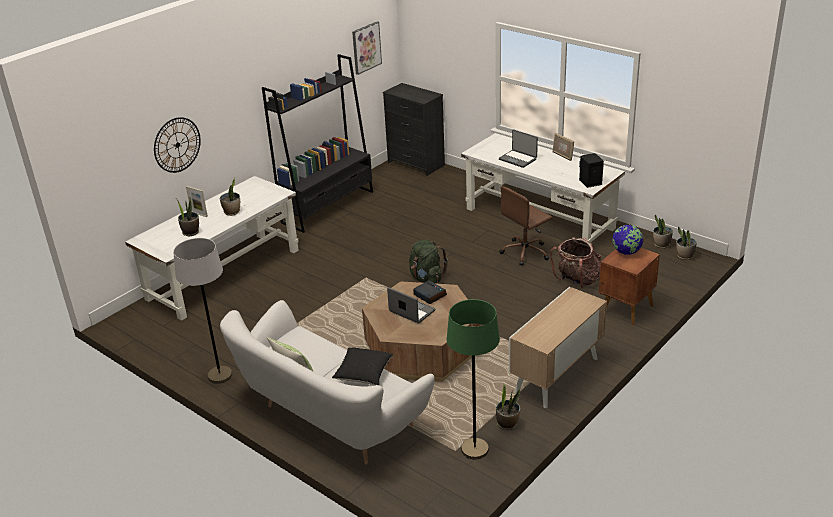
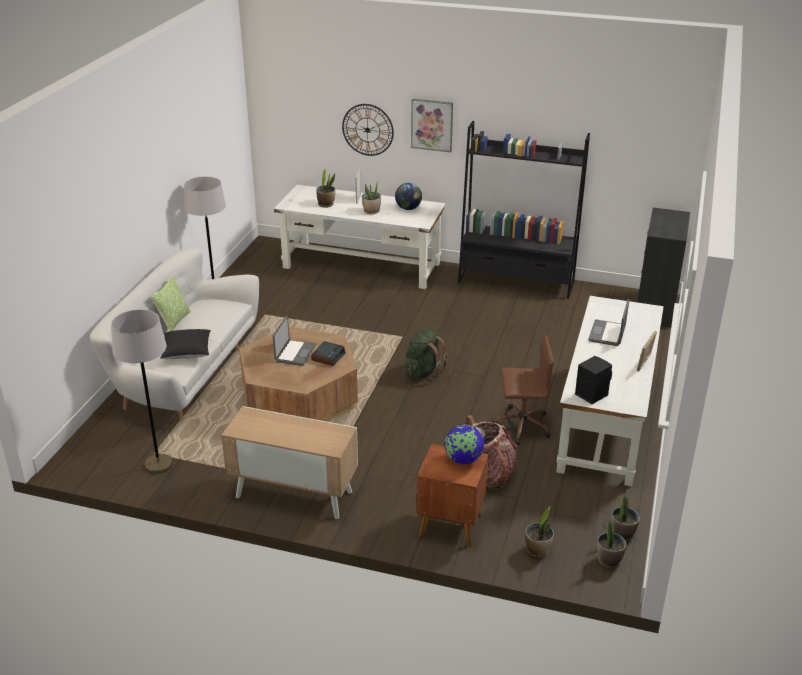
camera: 65 degrees right, 0 degrees up
picture [352,21,382,75] -> picture moved to [411,99,453,152]
green floor lamp [447,299,500,459] -> grey floor lamp [111,309,173,474]
potted plant [496,384,520,430] -> potted plant moved to [525,506,554,557]
brown office chair [499,186,552,266] -> brown office chair turned 150 degrees clockwise [493,335,554,445]
none -> globe [395,183,422,210]

